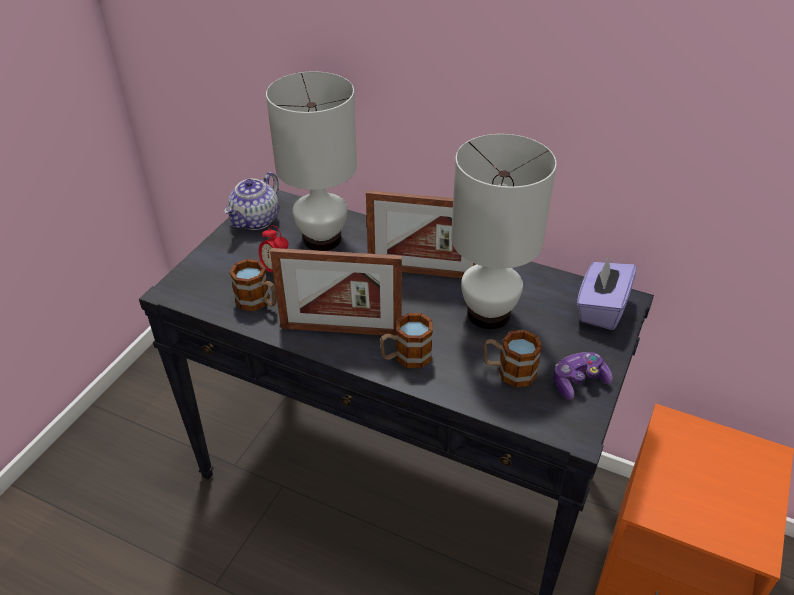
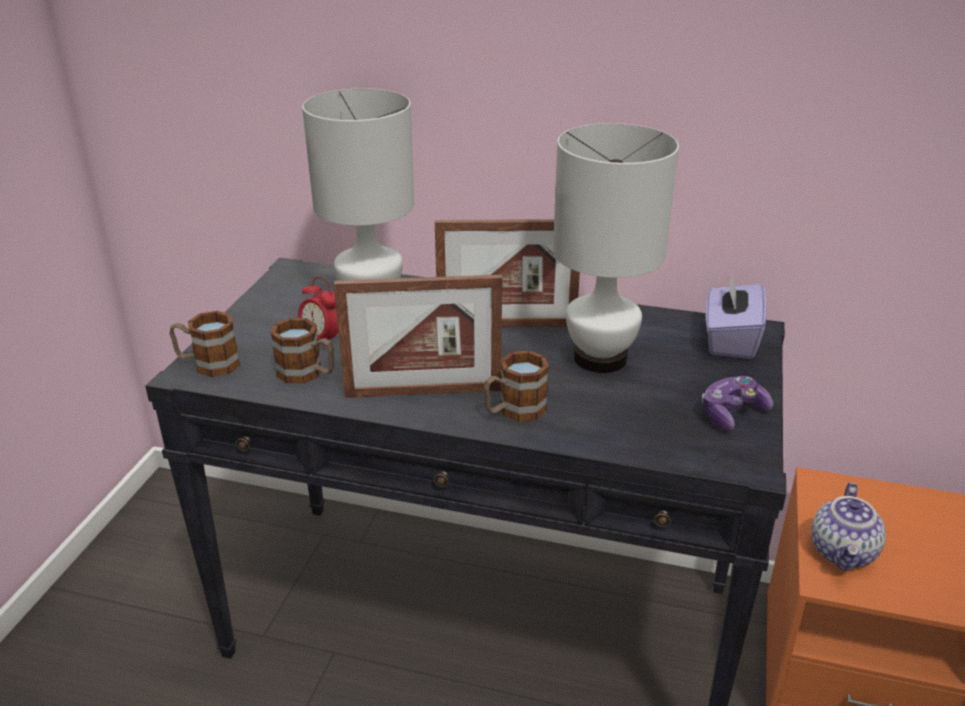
camera: 10 degrees left, 10 degrees down
teapot [224,172,279,230] -> teapot moved to [811,482,886,571]
mug [483,330,542,388] -> mug moved to [170,311,240,377]

